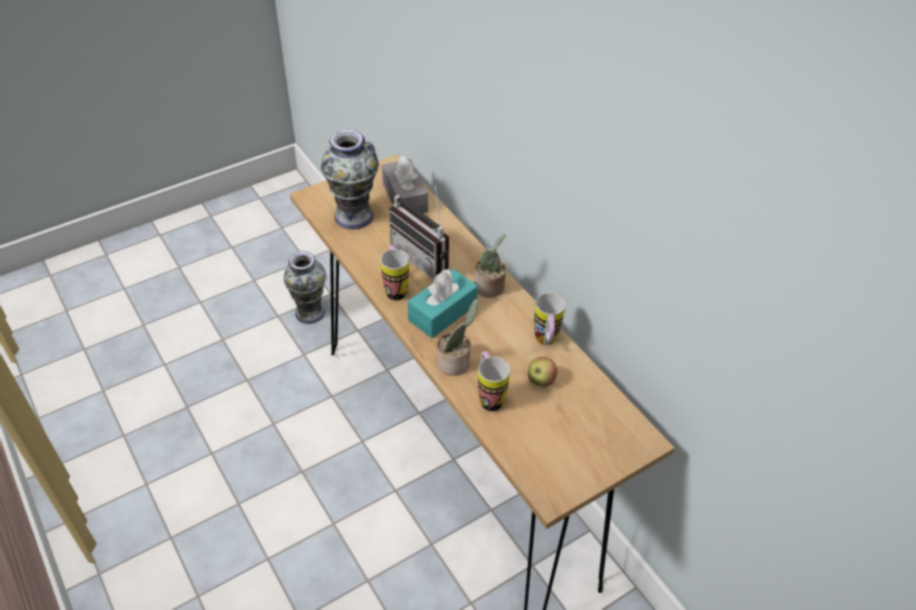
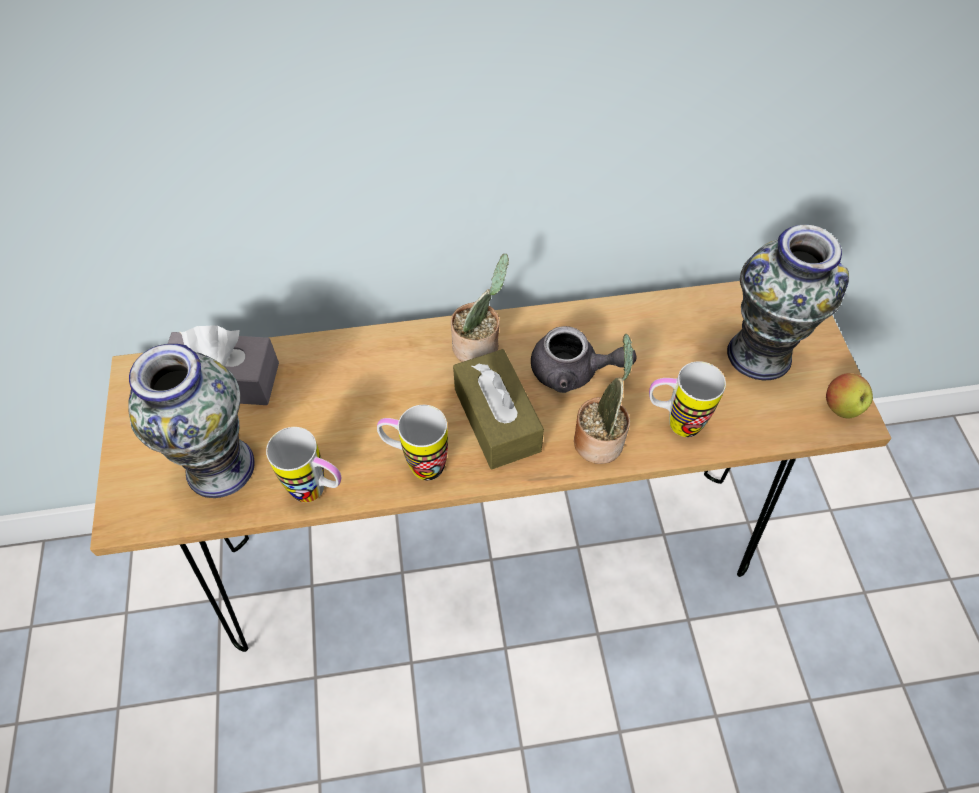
camera: 65 degrees left, 10 degrees up
vase [284,251,327,324] -> vase moved to [727,225,849,380]
radio [389,181,449,280] -> none
turquoise tissue box [408,269,478,338] -> brown tissue box [453,349,544,469]
apple [528,357,558,386] -> apple moved to [826,373,873,419]
mug [534,293,565,345] -> mug moved to [266,427,341,503]
none -> grey teapot [531,326,636,393]

